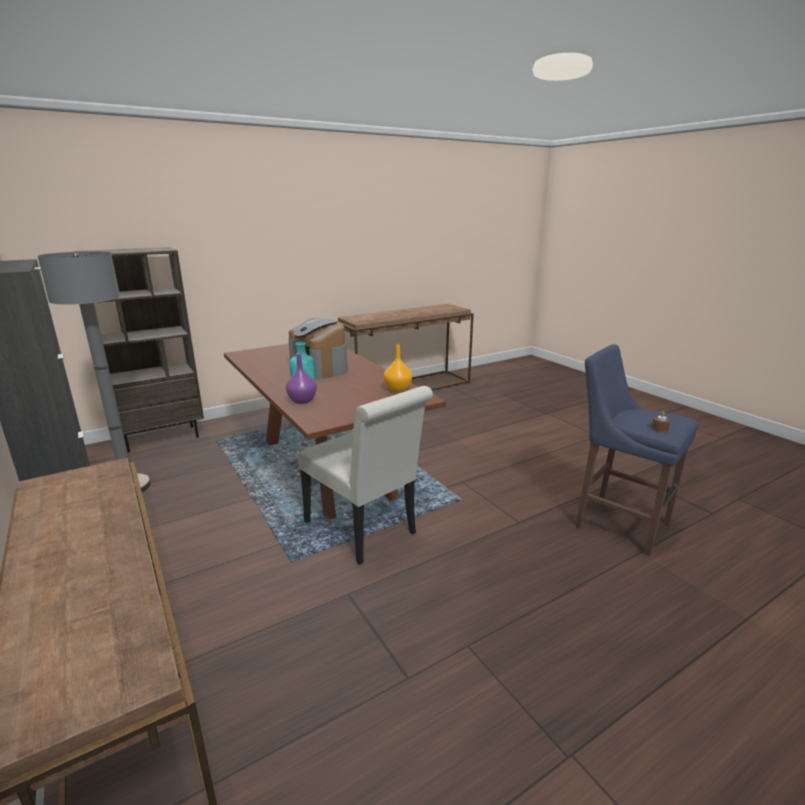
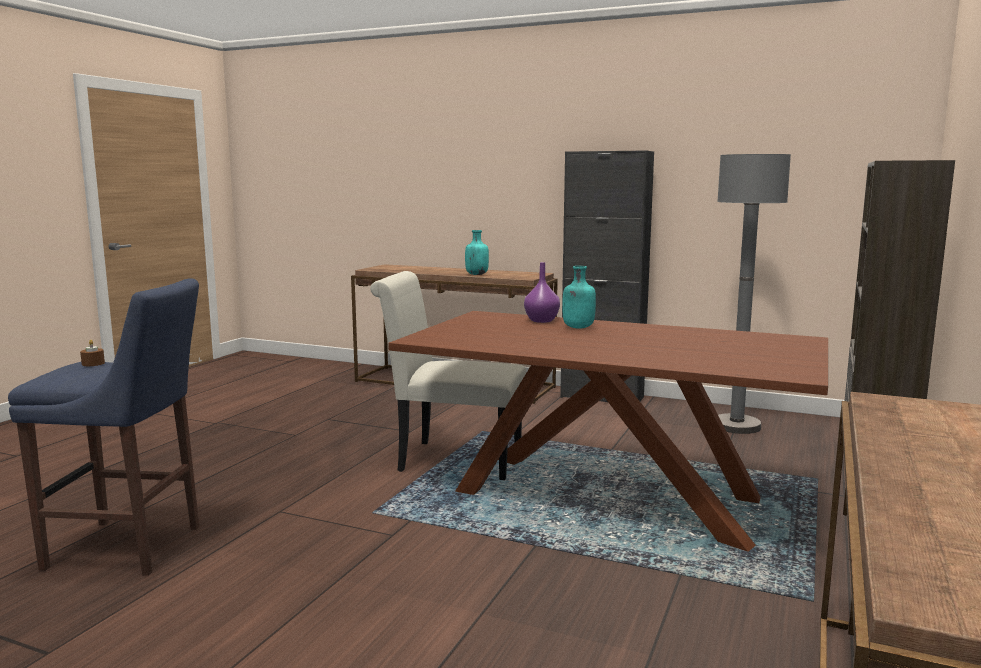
camera: 145 degrees right, 10 degrees down
coffee machine [288,318,348,380] -> none
orange vase [384,344,412,392] -> none
none -> turquoise bottle [465,230,489,275]

